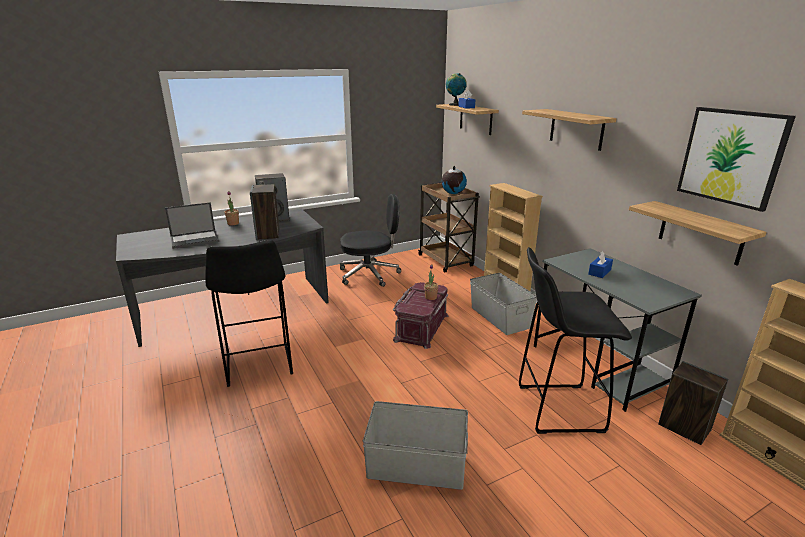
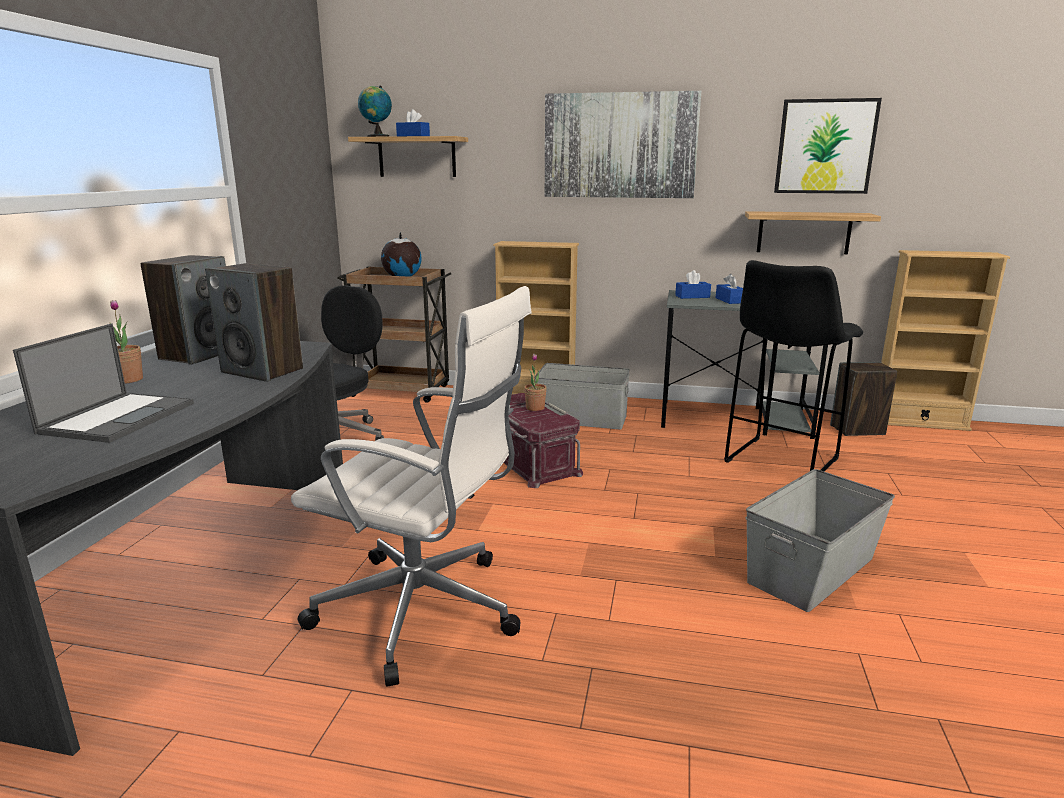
camera: 50 degrees left, 5 degrees down
black stool [205,240,293,387] -> white office chair [291,286,532,687]
shelf [522,109,617,151] -> picture [545,91,701,198]
none -> blue tissue box [675,270,711,299]

